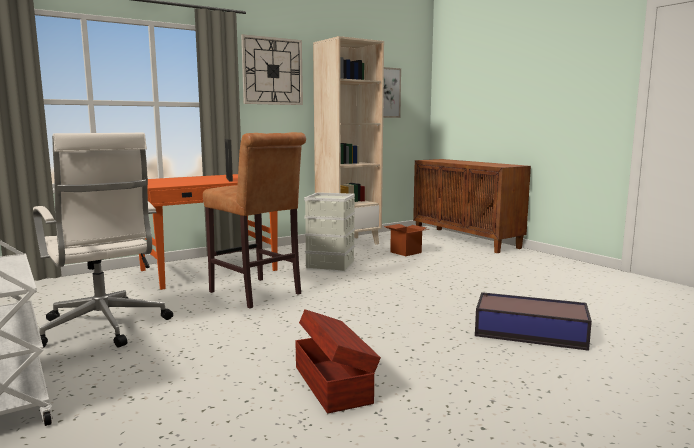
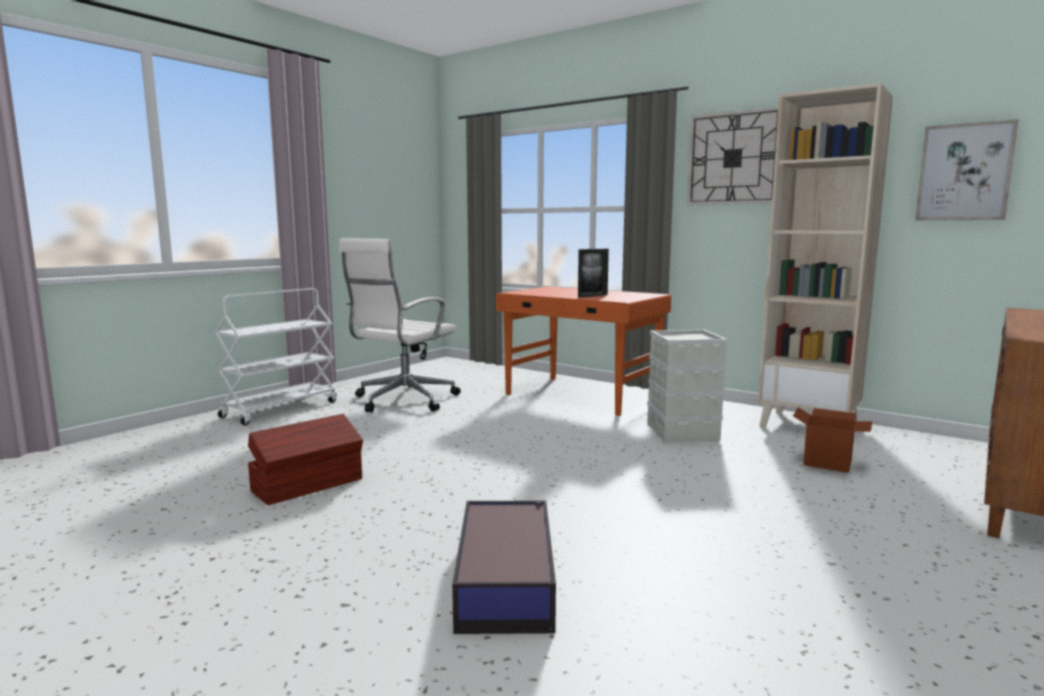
camera: 70 degrees right, 0 degrees up
brown stool [203,132,306,309] -> none

